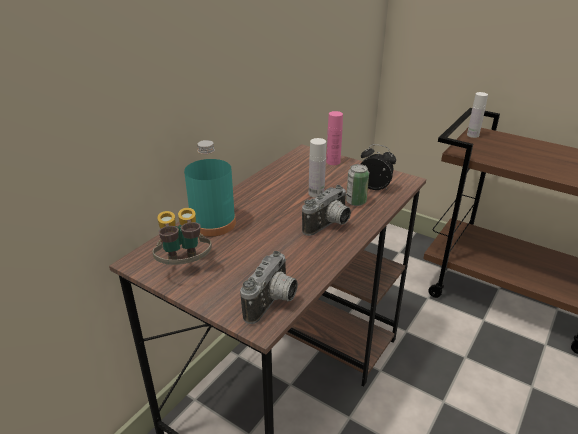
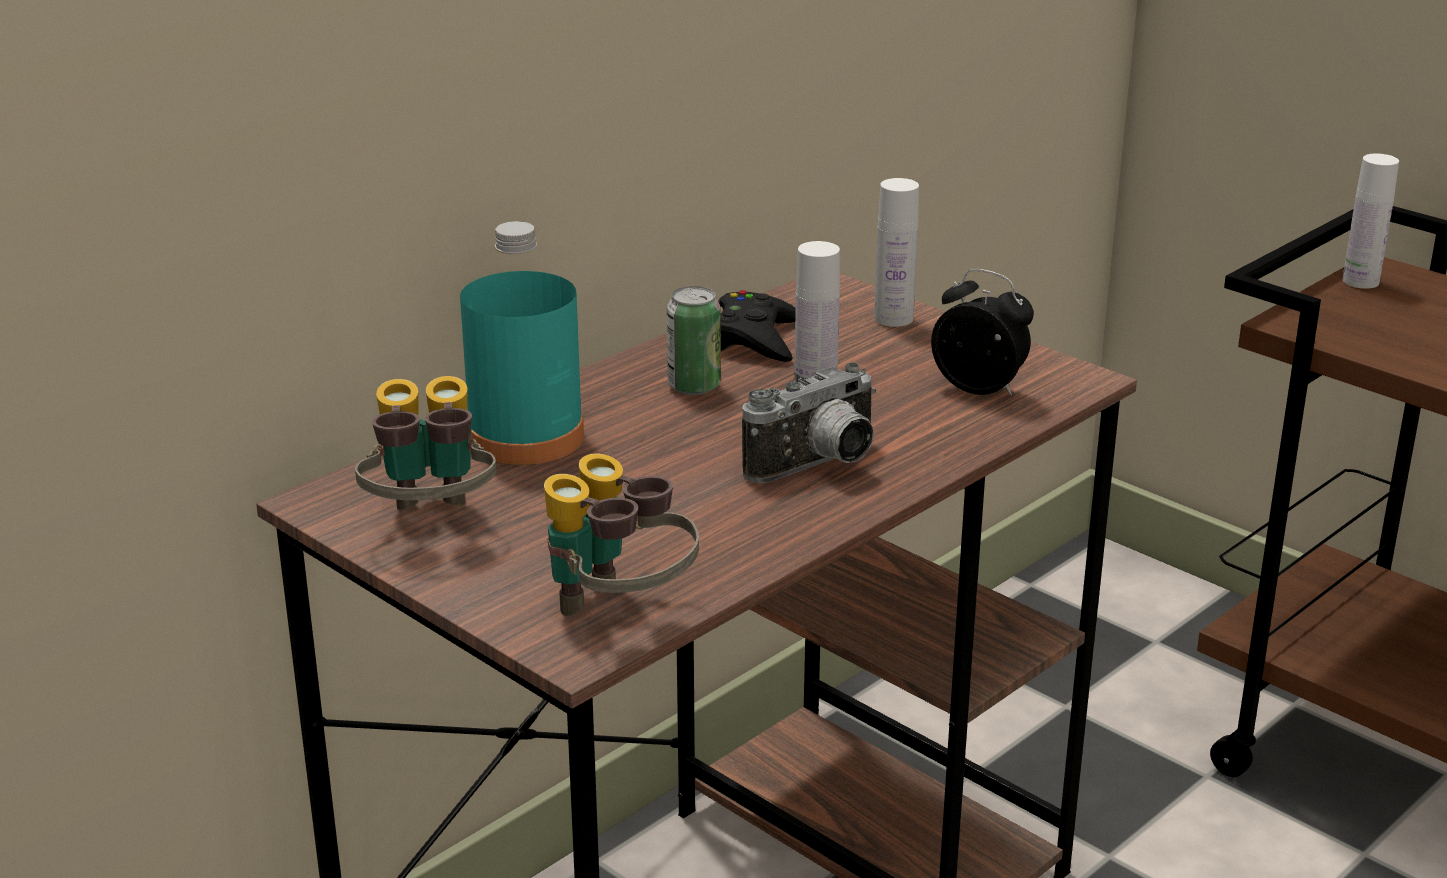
camera: 10 degrees right, 5 degrees down
camera [240,251,298,324] -> binoculars [544,454,699,616]
pink bottle [326,111,343,165] -> white bottle [874,178,919,327]
can [346,164,369,206] -> can moved to [667,286,721,395]
none -> black game controller [718,290,796,362]

